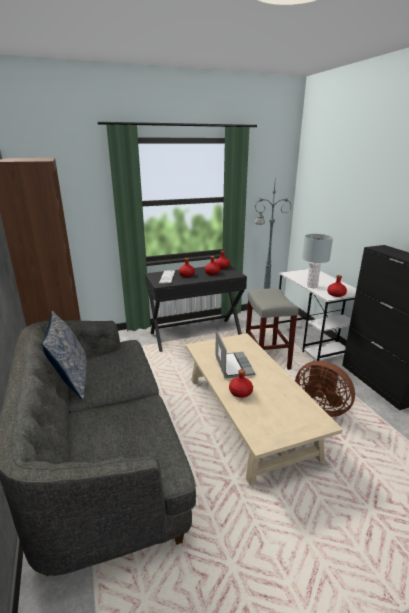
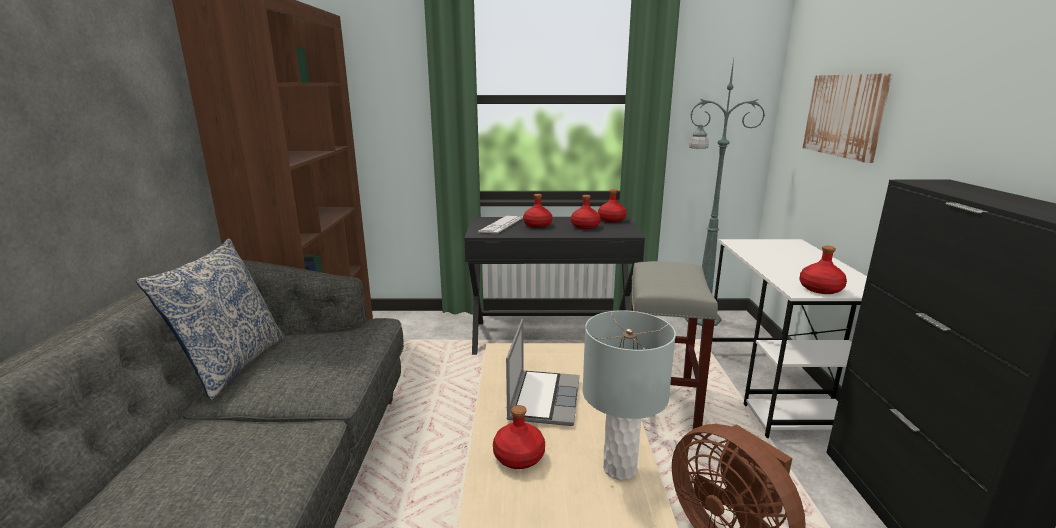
camera: 20 degrees right, 5 degrees down
grey table lamp [302,234,333,288] -> grey table lamp moved to [582,310,676,481]
none -> picture [803,73,893,163]

